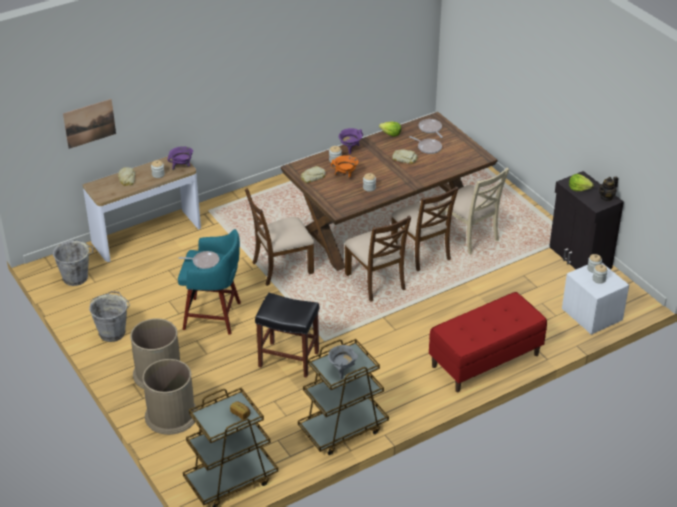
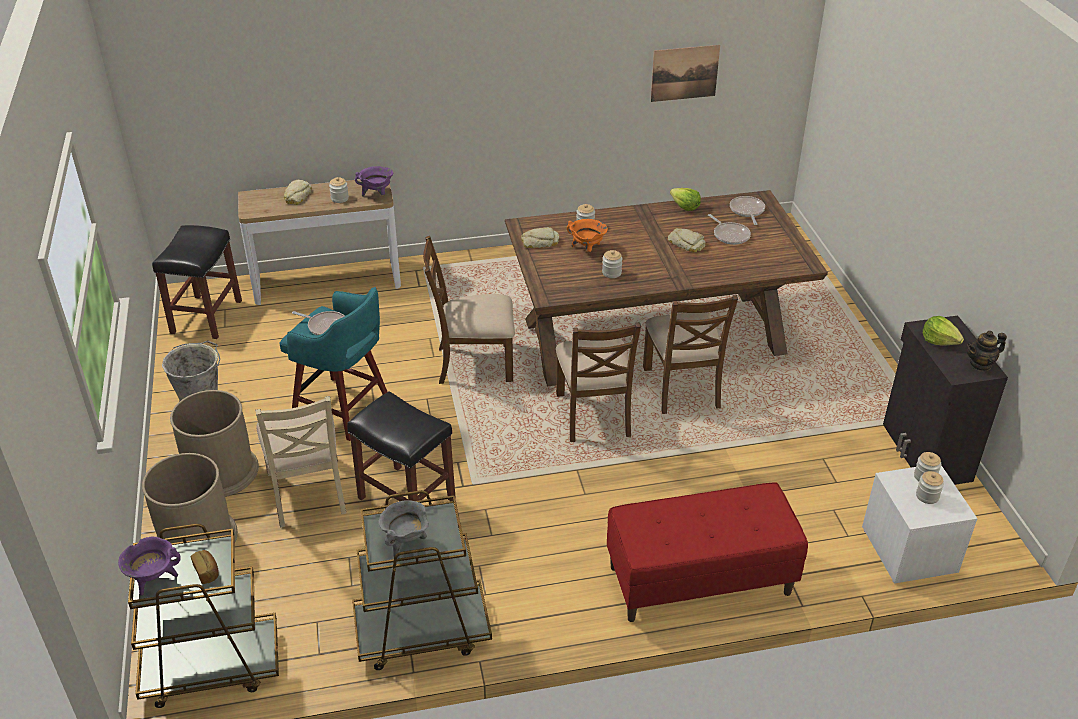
camera: 20 degrees right, 0 degrees up
grey bucket [53,240,93,286] -> black stool [152,225,242,339]
picture [63,99,116,149] -> picture moved to [651,45,720,102]
purple cooking pot [339,128,363,154] -> purple cooking pot moved to [118,537,181,596]
beige chair [439,167,509,255] -> beige chair moved to [255,396,347,527]

